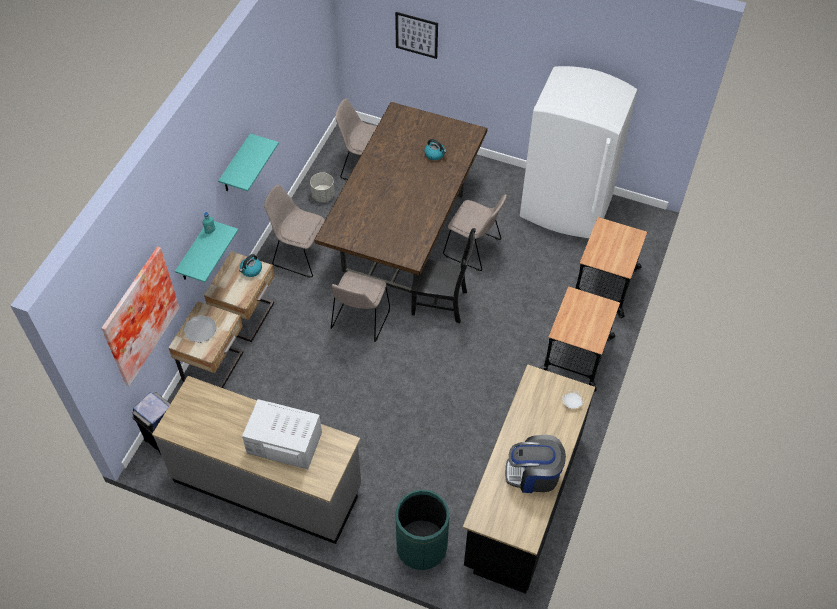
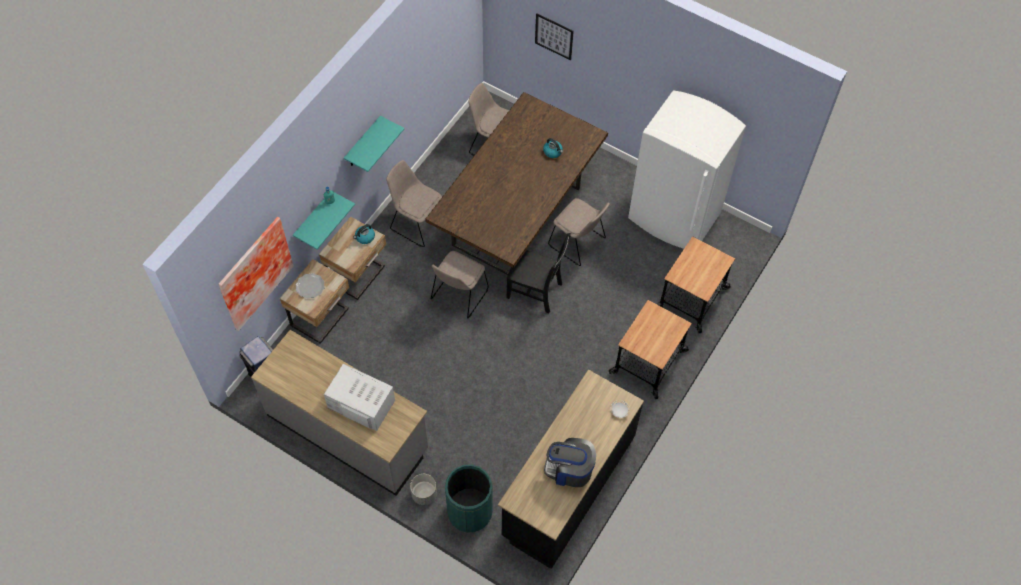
camera: 10 degrees right, 5 degrees up
grey planter [310,172,335,202] -> grey planter moved to [410,474,437,505]

